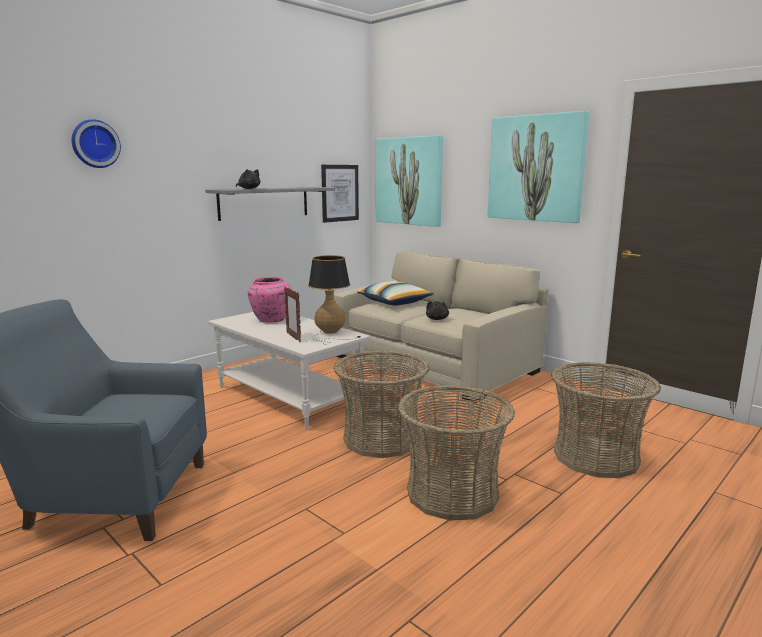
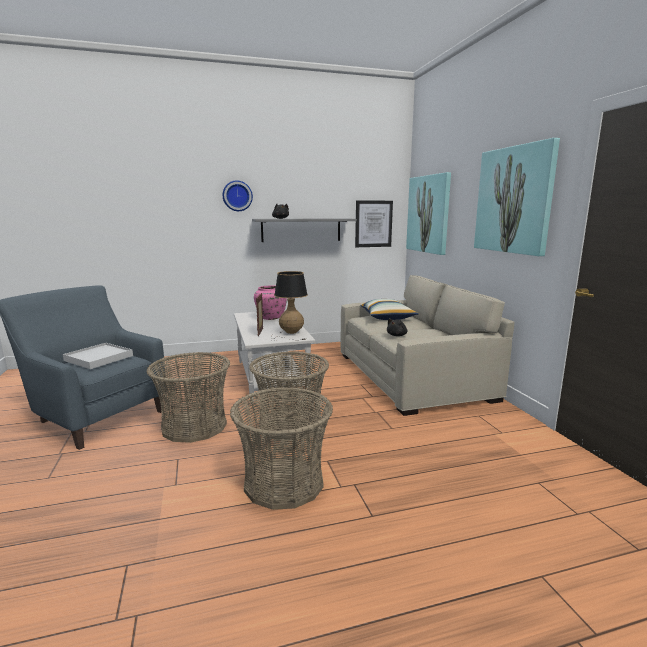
camera: 30 degrees right, 0 degrees up
wall clock [72,119,121,168] -> wall clock moved to [223,180,253,211]
basket [551,362,661,478] -> basket moved to [146,352,230,443]
none -> white tray [63,343,133,369]

